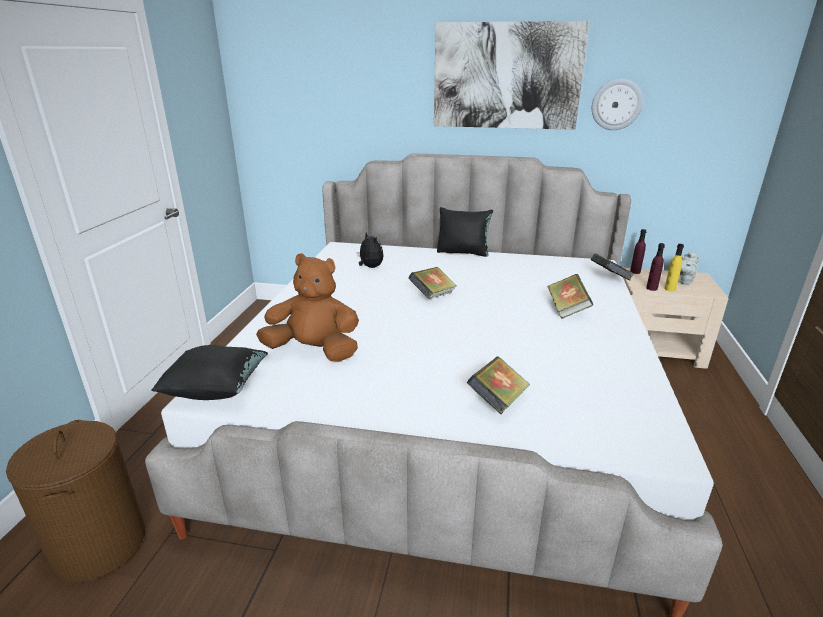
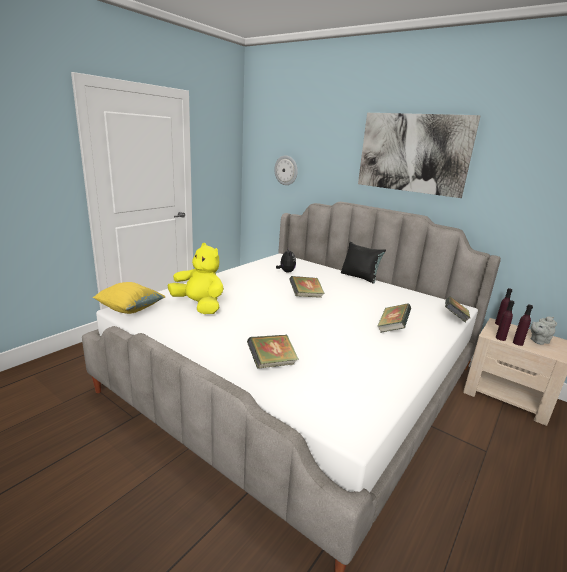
camera: 25 degrees right, 5 degrees down
brown laundry basket [6,420,145,582] -> none
black pillow [151,345,268,400] -> yellow pillow [93,282,166,314]
brown plush toy [256,253,359,362] -> yellow plush toy [168,243,224,314]
wall clock [592,79,643,130] -> wall clock moved to [274,155,298,185]
yellow bottle [664,244,684,291] -> purple bottle [513,305,533,346]

